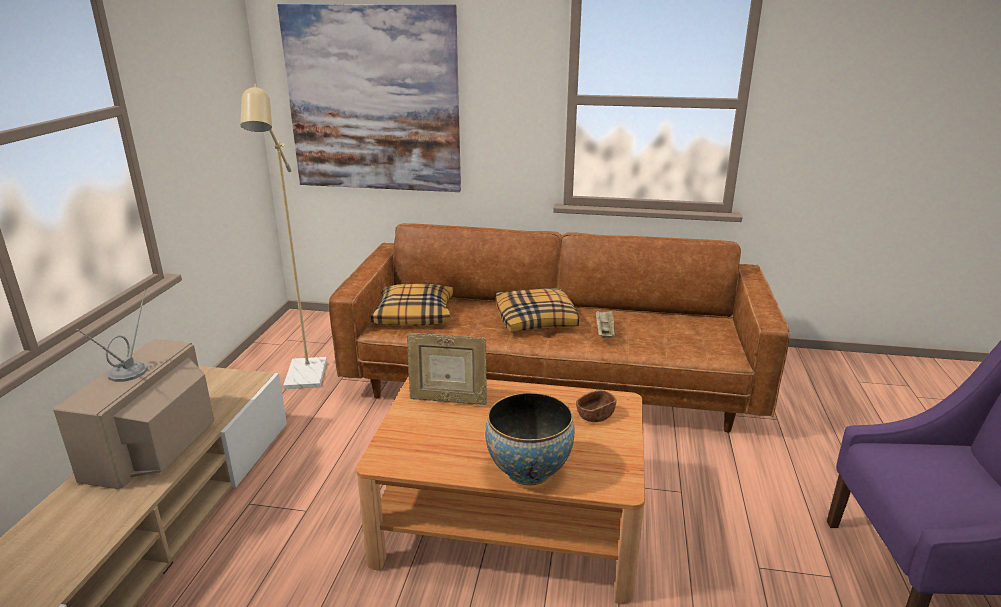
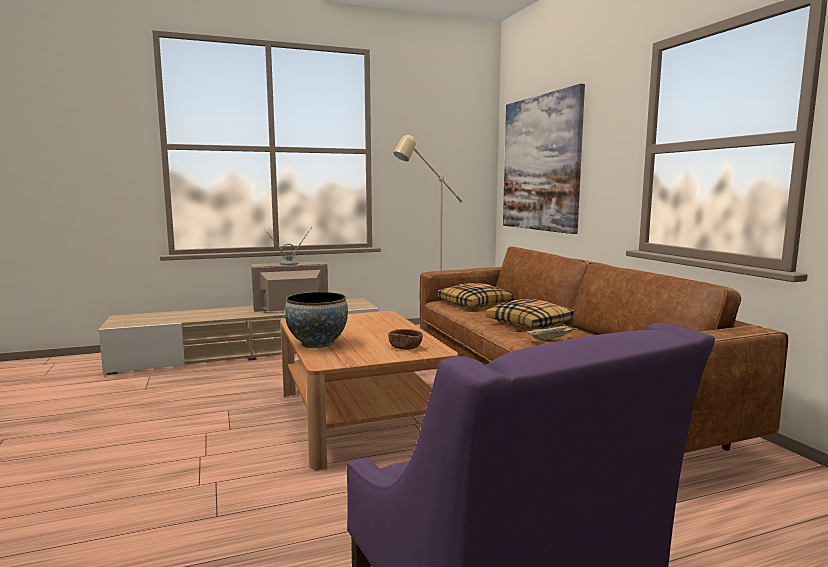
camera: 60 degrees right, 15 degrees down
picture frame [407,333,487,405] -> none

